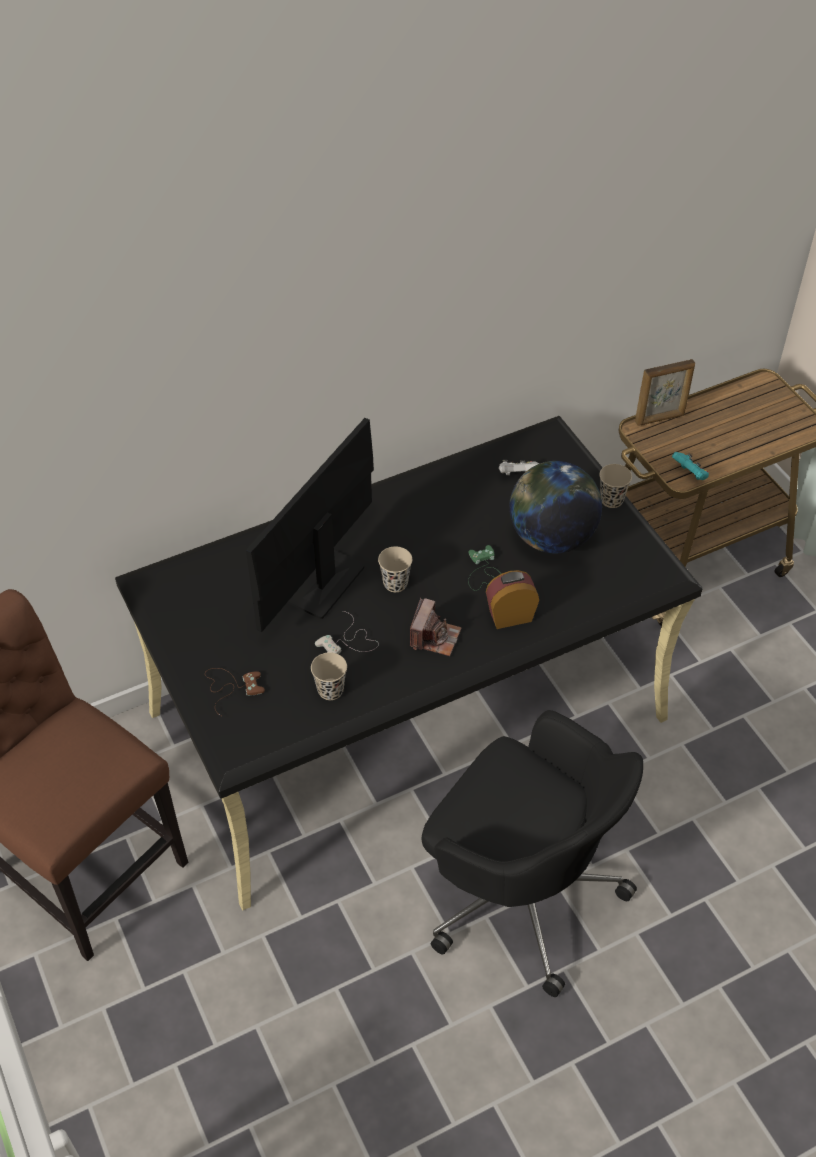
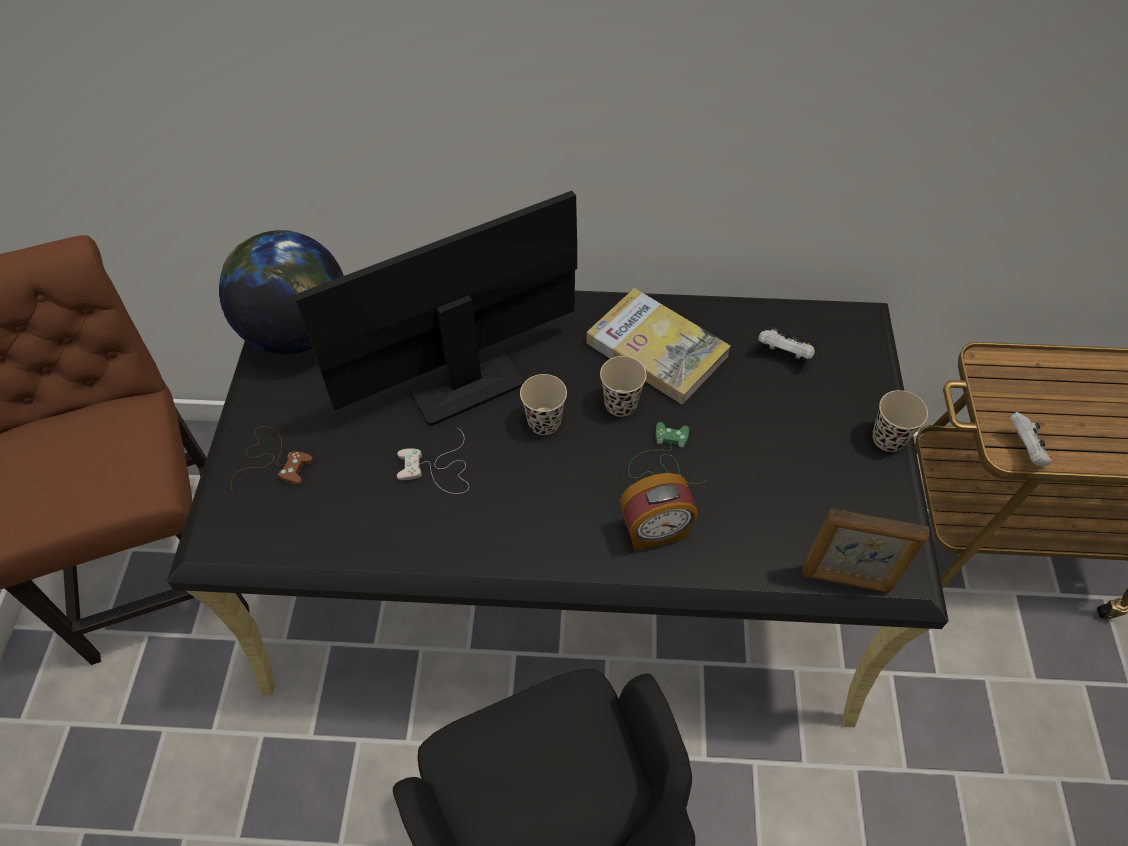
camera: 30 degrees right, 5 degrees up
beige cup [311,652,347,700] -> beige cup moved to [600,356,647,417]
camera [410,598,462,656] -> none
alarm clock [486,570,539,629] -> alarm clock turned 150 degrees clockwise [619,473,698,551]
globe [509,461,602,554] -> globe moved to [219,230,344,354]
picture frame [635,359,695,426] -> picture frame moved to [802,508,929,593]
turquoise game controller [672,452,709,480] -> white game controller [1010,412,1052,466]
none -> book [586,288,731,404]

